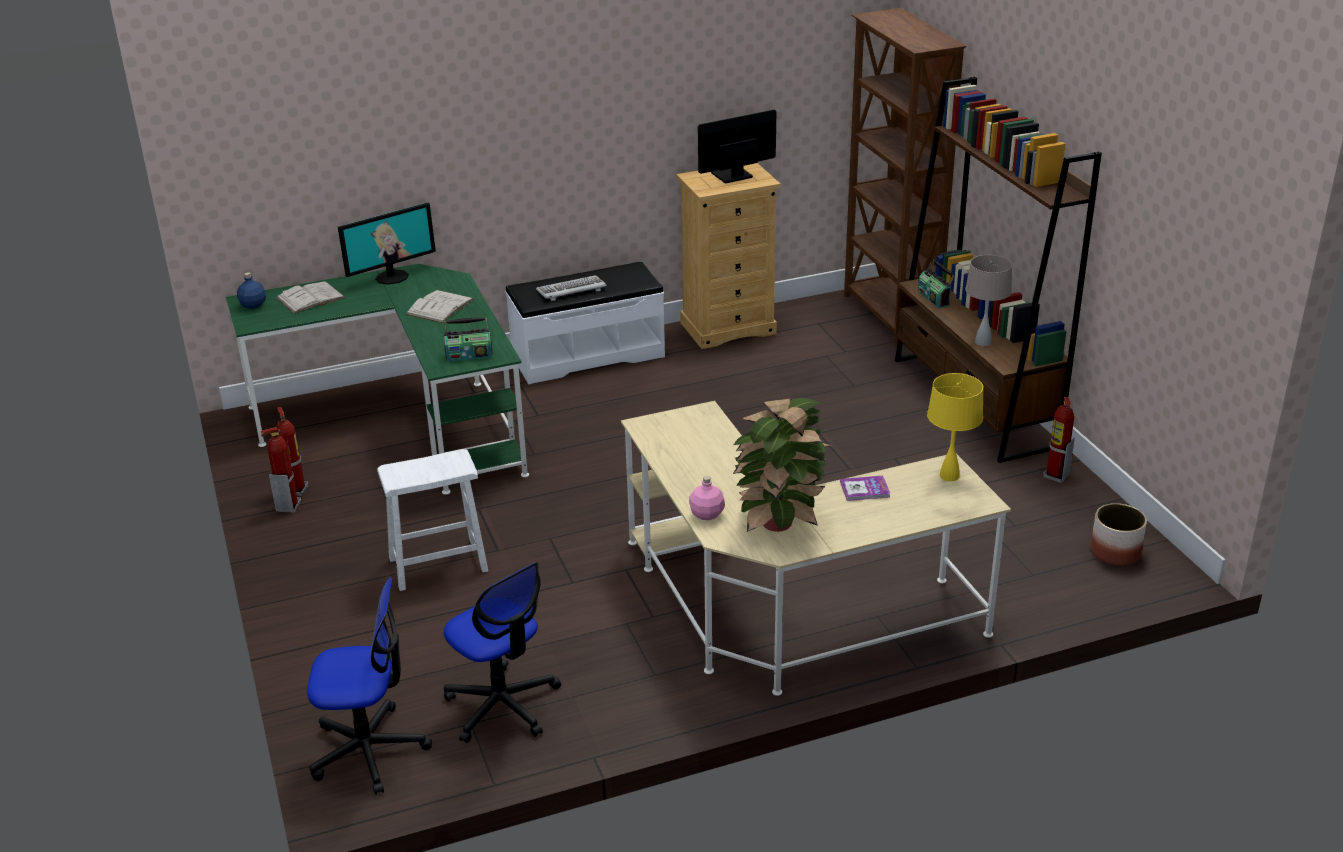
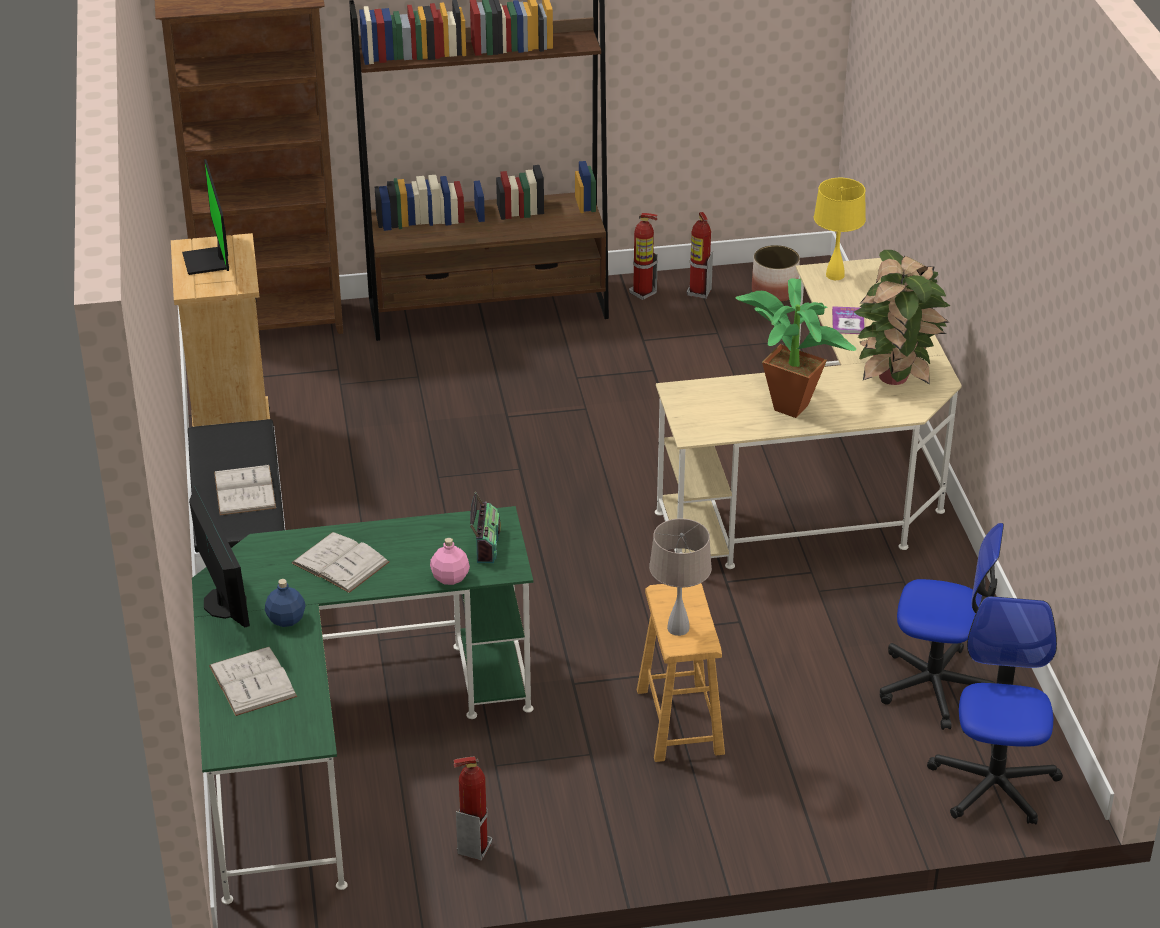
camera: 80 degrees left, 5 degrees up
blue bottle [237,272,266,309] -> blue bottle moved to [265,579,306,627]
fire extinguisher [261,427,301,513] -> fire extinguisher moved to [687,212,713,299]
white stool [377,449,488,591] -> brown stool [637,583,725,762]
office chair [444,562,561,743] -> office chair turned 45 degrees clockwise [880,523,1004,730]
keyboard [536,275,606,301] -> white book [214,465,276,515]
pink bottle [689,476,725,520] -> pink bottle moved to [430,538,470,585]
radio [918,260,955,308] -> none
beige table lamp [965,255,1012,346] -> beige table lamp moved to [649,519,712,636]
none -> potted plant [736,278,856,418]

